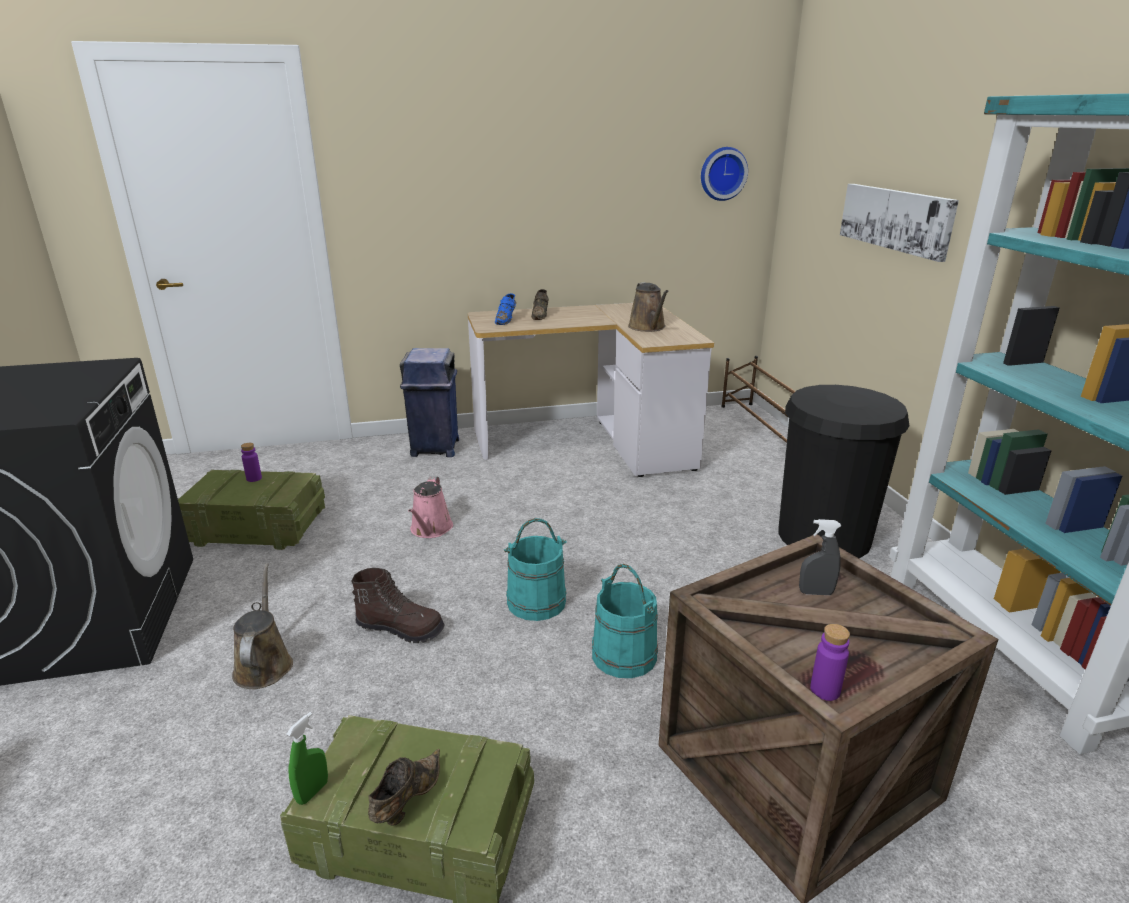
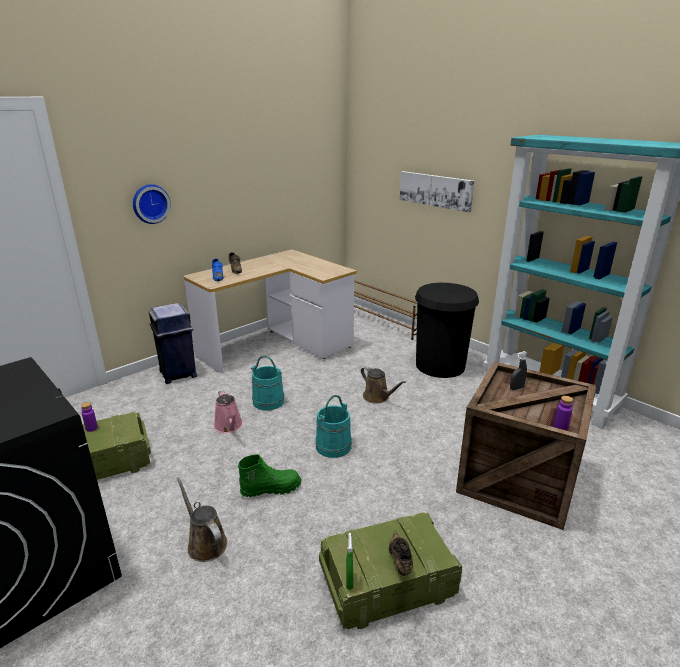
camera: 30 degrees left, 0 degrees up
brown boot [351,568,444,643] -> green boot [238,454,301,497]
turquoise bucket [592,564,658,678] -> turquoise bucket moved to [251,356,284,411]
brown watering can [628,282,669,332] -> brown watering can moved to [361,366,406,404]
wall clock [701,147,748,201] -> wall clock moved to [133,184,171,224]

